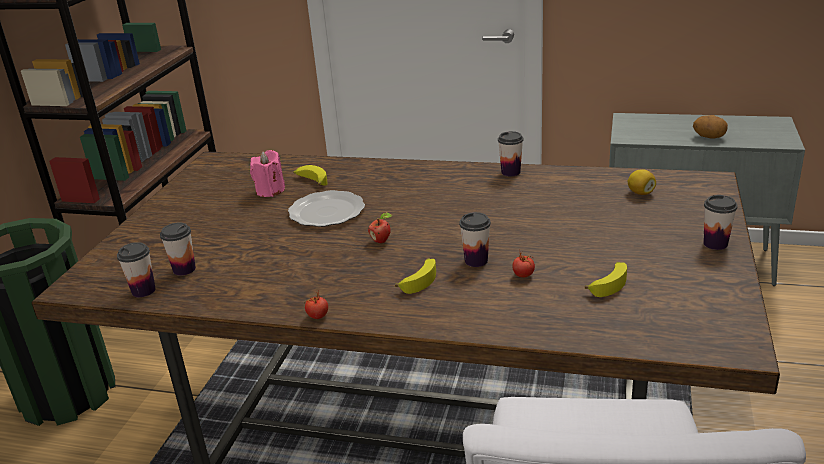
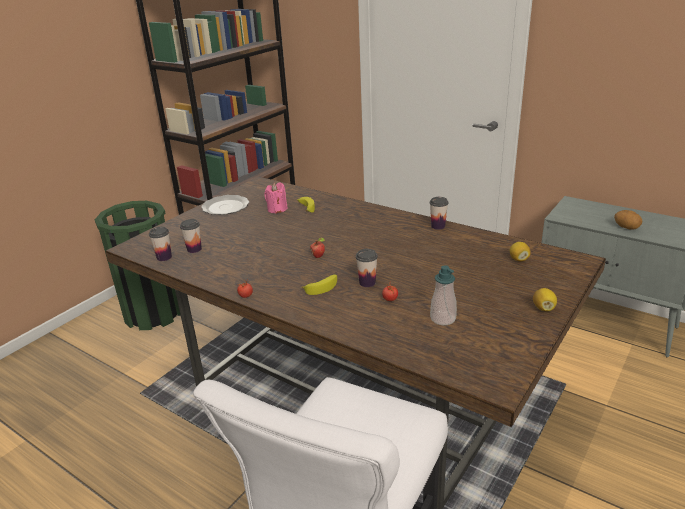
camera: 20 degrees right, 0 degrees up
plate [288,190,365,227] -> plate moved to [201,195,249,215]
banana [585,262,627,297] -> soap dispenser [430,265,457,325]
cup [703,195,738,250] -> lemon [533,288,557,311]

